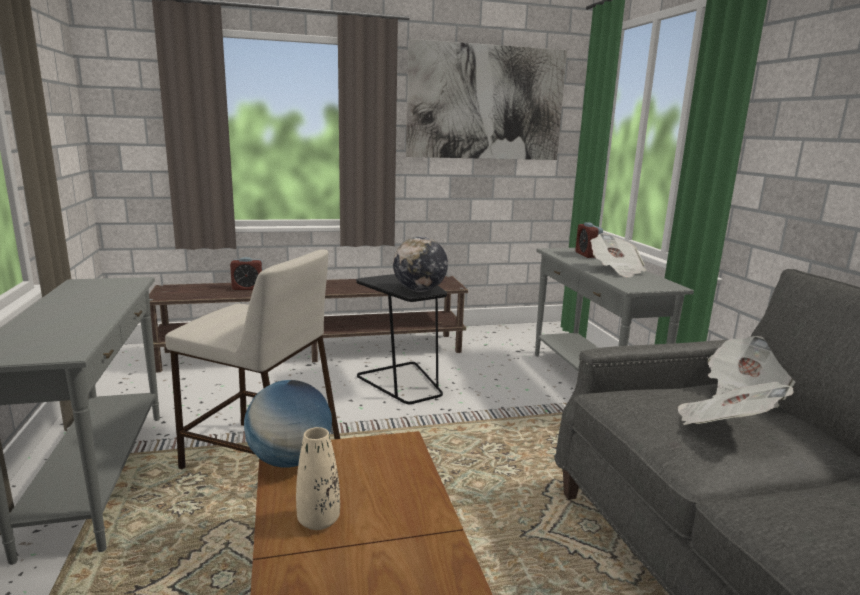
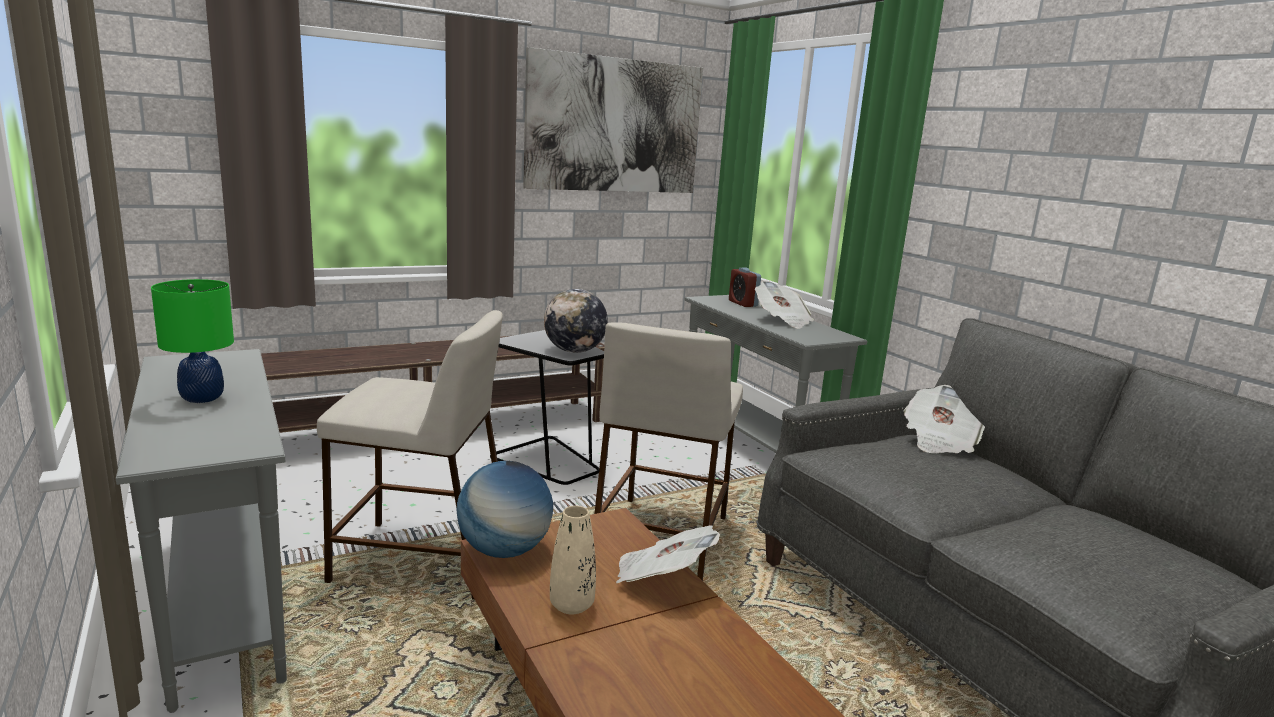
camera: 15 degrees left, 0 degrees up
alarm clock [230,257,263,290] -> none
newspaper [678,382,794,425] -> newspaper moved to [616,525,720,583]
none -> green table lamp [151,279,234,403]
none -> beige stool [594,322,743,581]

